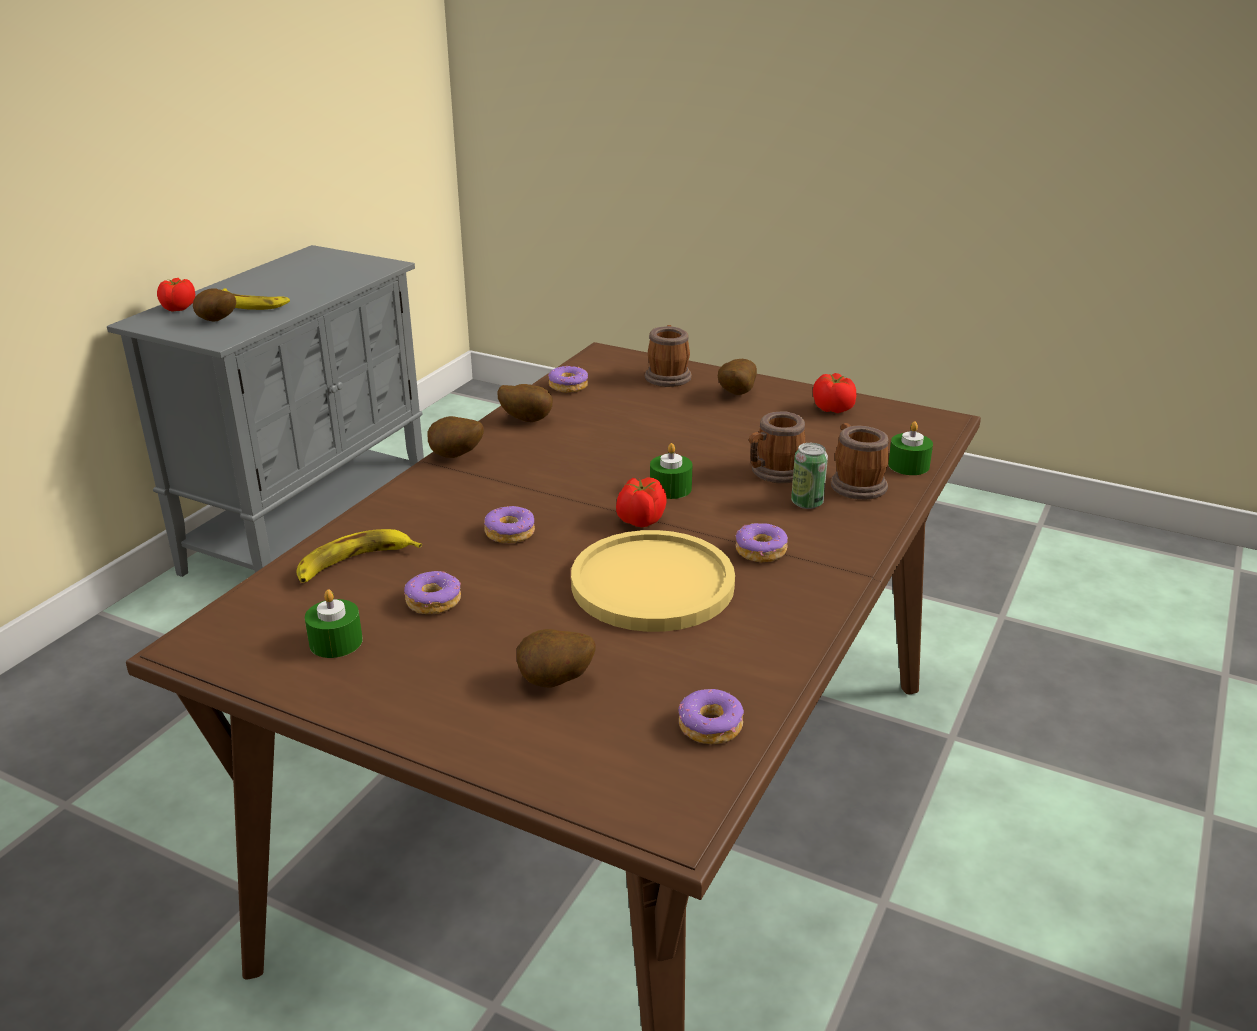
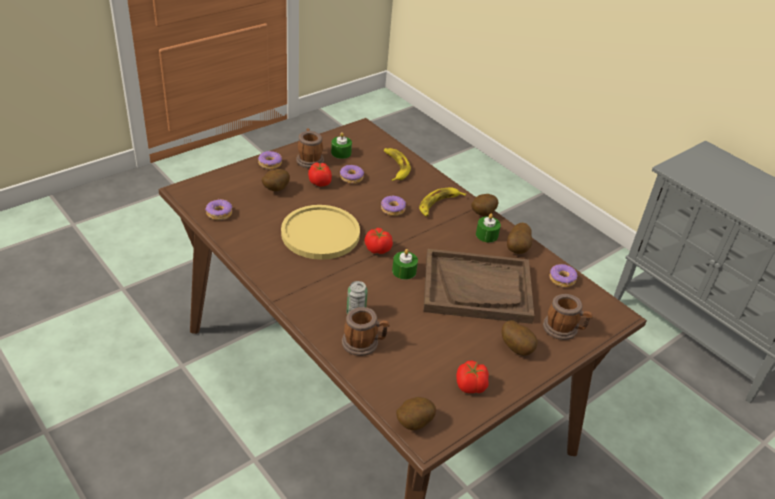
camera: 110 degrees right, 10 degrees up
tomato [157,278,195,311] -> tomato moved to [308,162,332,187]
potato [193,288,236,322] -> potato moved to [396,397,436,430]
banana [223,288,290,310] -> banana moved to [419,188,466,216]
donut [735,523,788,563] -> donut moved to [258,151,282,170]
mug [749,412,806,483] -> mug moved to [296,128,324,168]
green candle [888,421,933,475] -> green candle moved to [476,213,501,242]
none -> brown tray [423,249,534,324]

